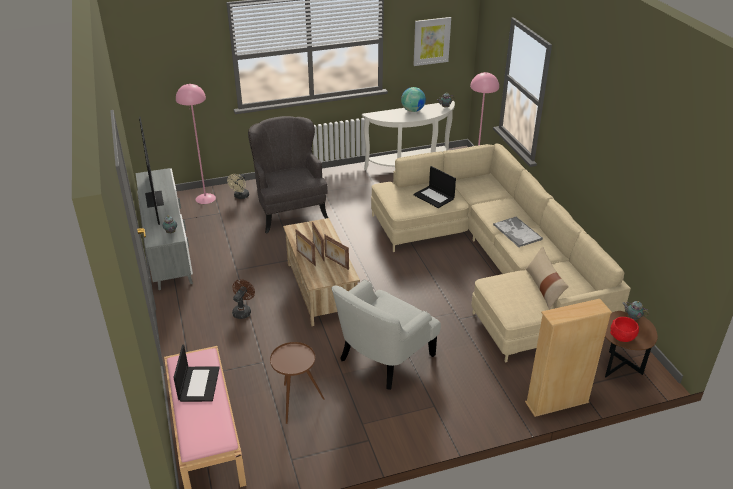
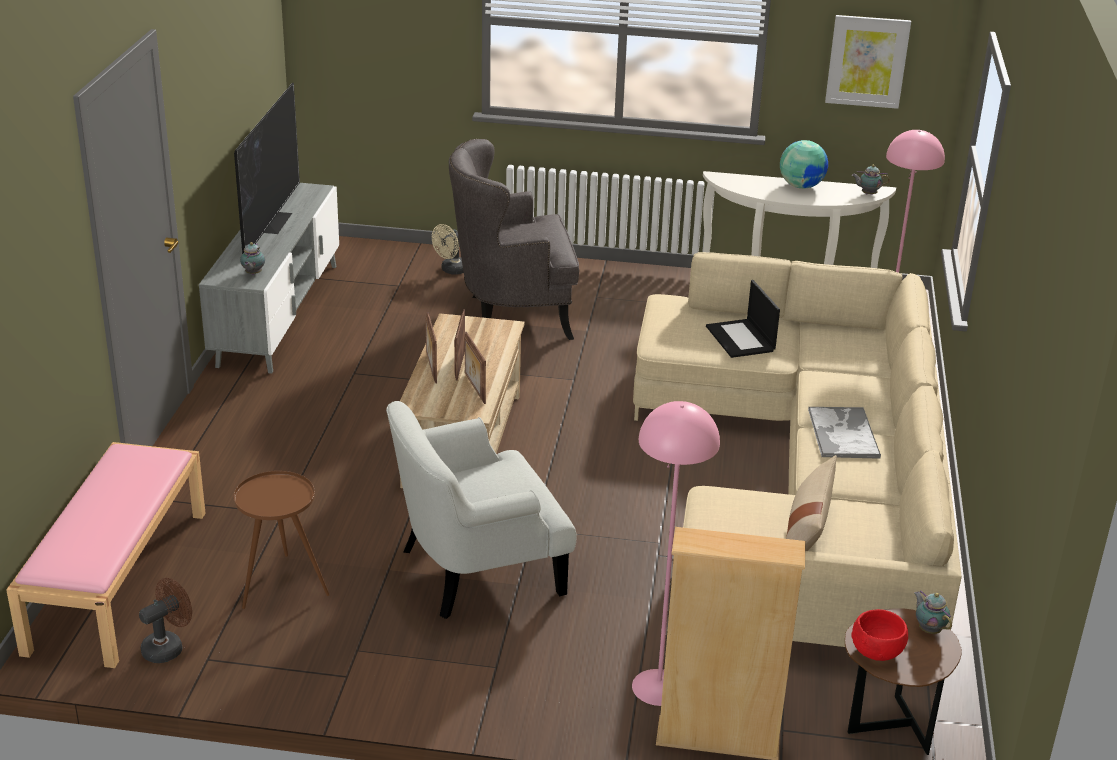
camera: 25 degrees right, 5 degrees down
laptop [173,345,220,402] -> none
pink floor lamp [176,84,216,204] -> pink floor lamp moved to [632,401,720,706]
brown fan [232,279,255,319] -> brown fan moved to [139,578,192,663]
grey armchair [248,116,328,233] -> grey armchair turned 105 degrees counterclockwise [449,139,579,340]

